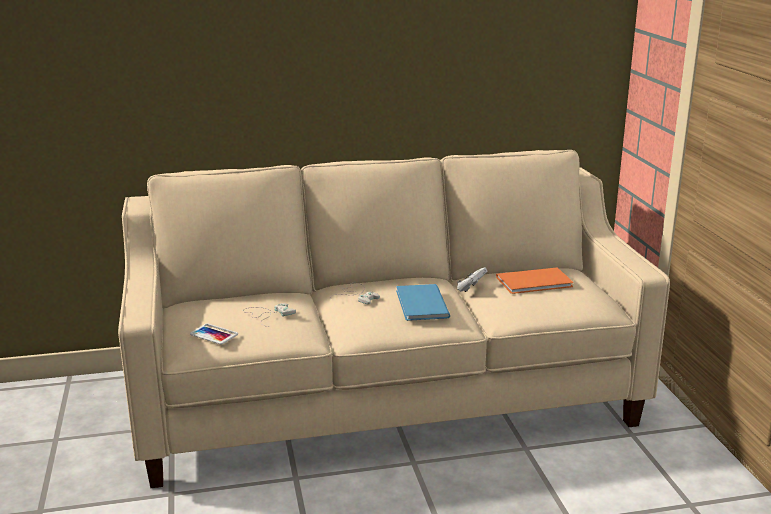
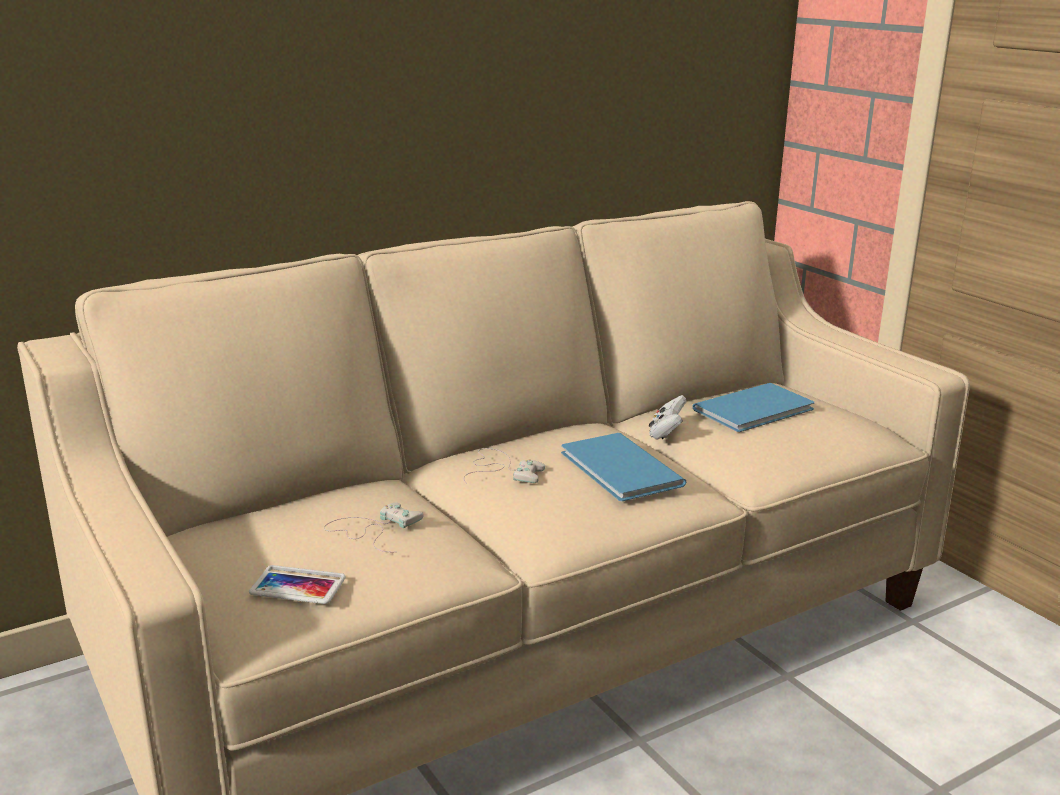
camera: 20 degrees left, 0 degrees up
orange book [496,267,573,294] -> blue book [692,383,814,432]

